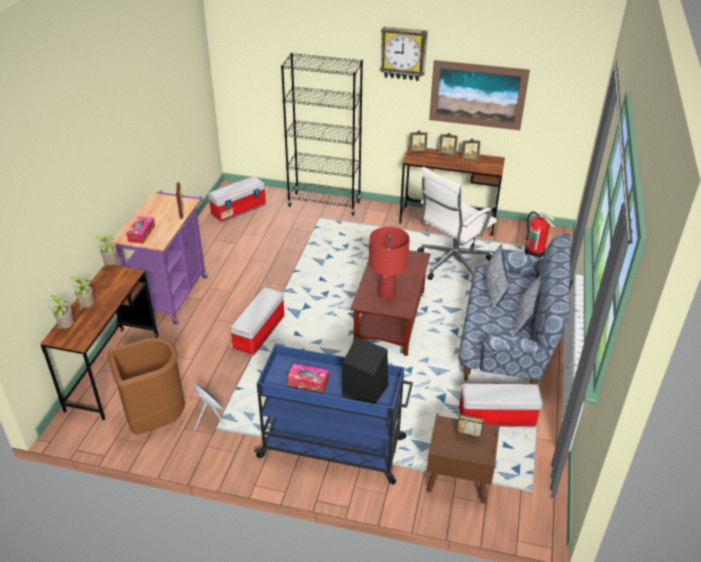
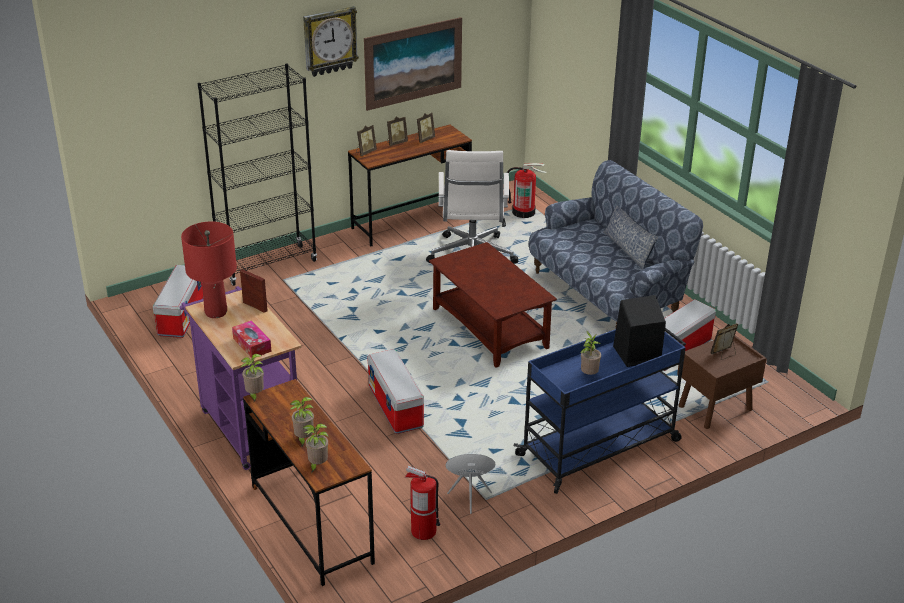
camera: 45 degrees left, 5 degrees down
brown trash can [107,338,185,435] -> fire extinguisher [405,466,440,540]
tissue box [287,363,329,393] -> potted plant [580,331,601,375]
red table lamp [369,227,410,300] -> red table lamp moved to [181,222,237,318]
pillow [486,244,510,312] -> none

